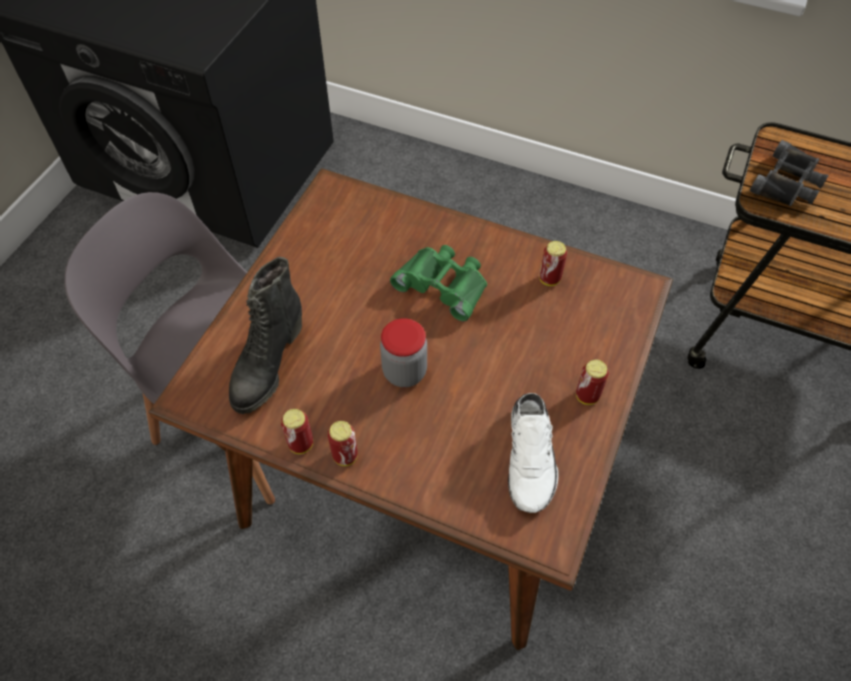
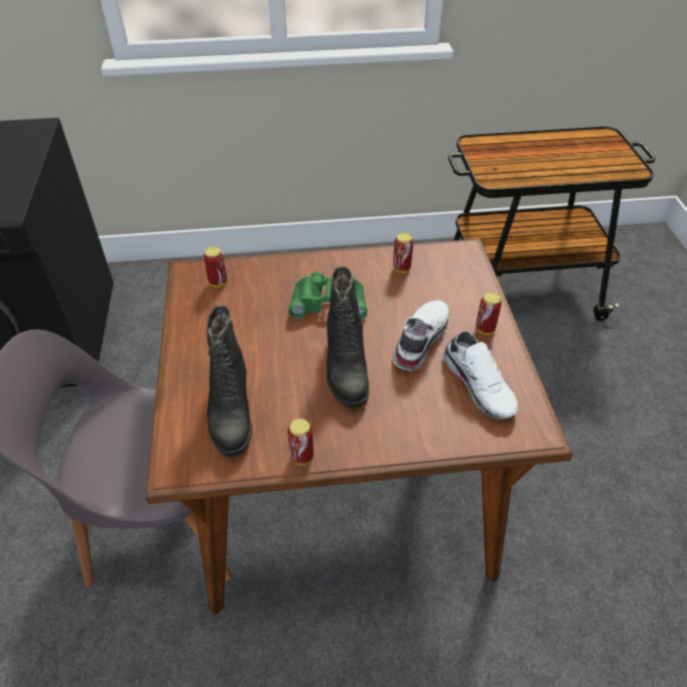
camera: 30 degrees left, 10 degrees down
can [328,421,358,466] -> can moved to [204,246,227,287]
jar [380,318,427,387] -> black boot [327,266,369,408]
black binoculars [750,140,829,206] -> none
none -> white shoe [393,300,449,371]

